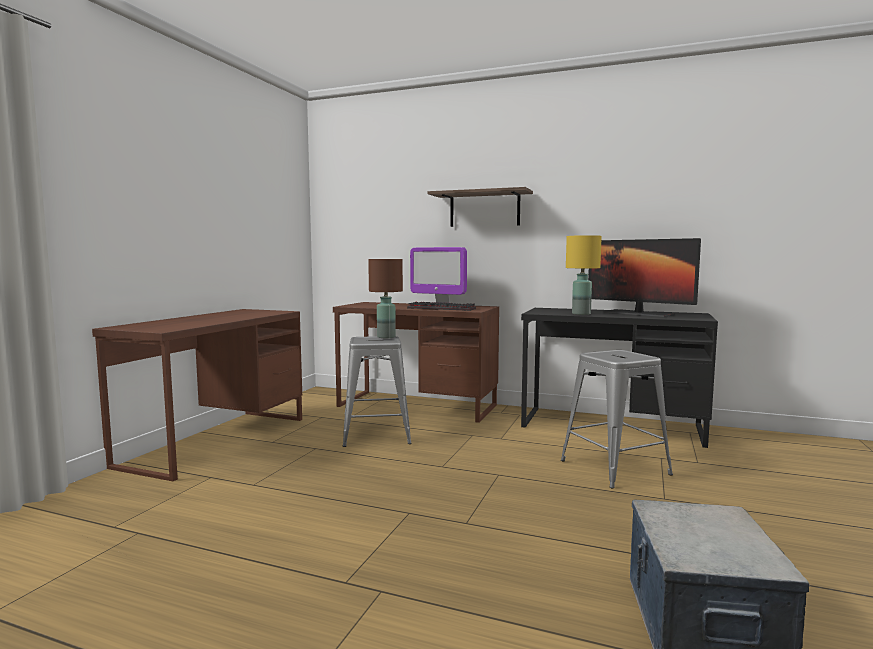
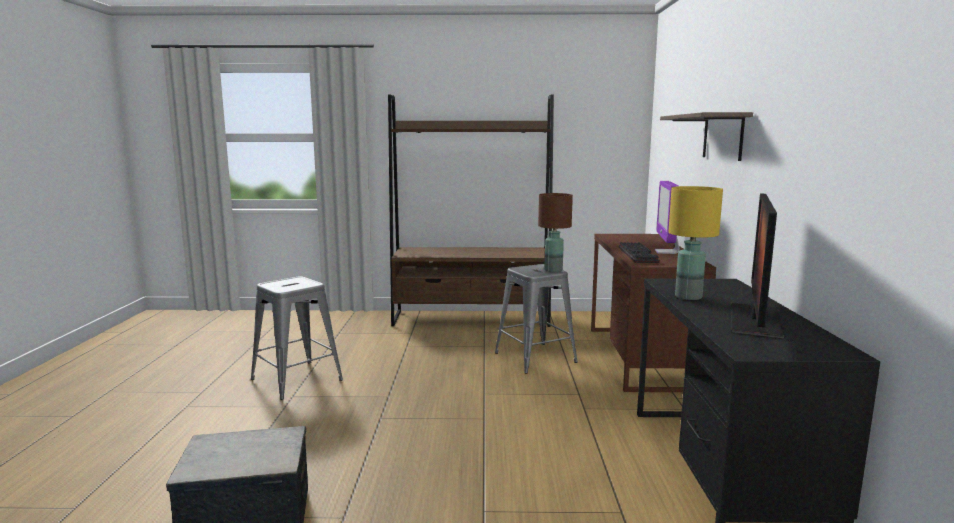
camera: 70 degrees right, 5 degrees up
brown desk [92,309,302,481] -> brown bookcase [388,94,554,327]
grey stool [561,350,673,489] -> grey stool moved to [251,276,343,400]

